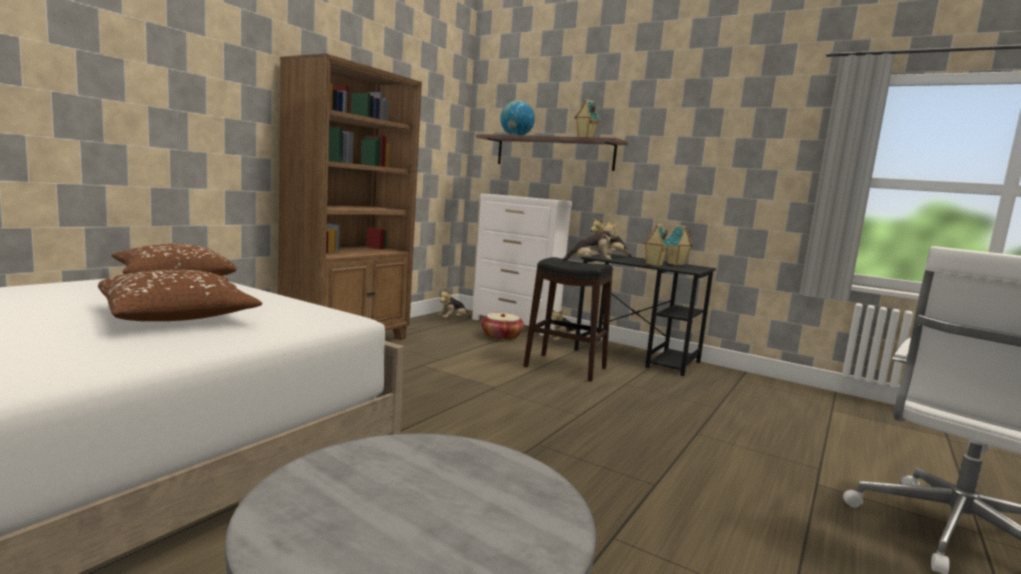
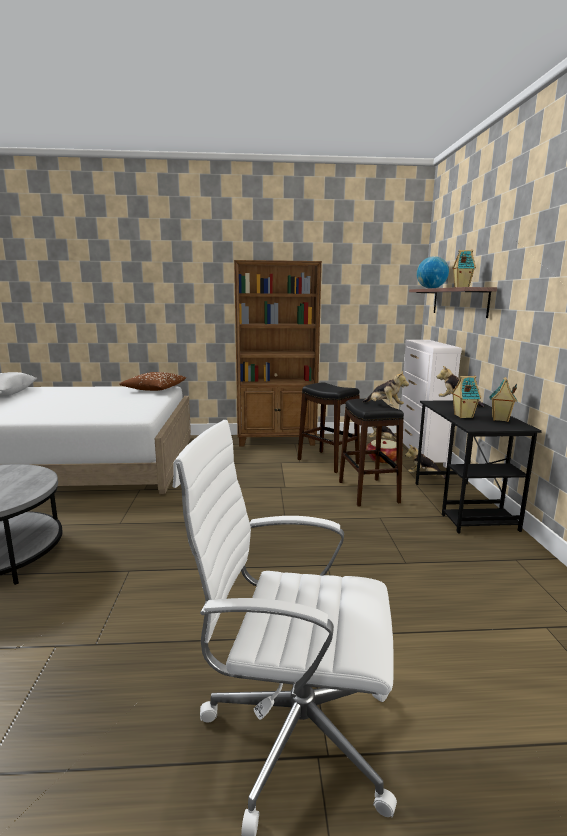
camera: 55 degrees right, 5 degrees up
brown pillow [98,270,262,321] -> none
none -> black stool [297,382,359,473]

